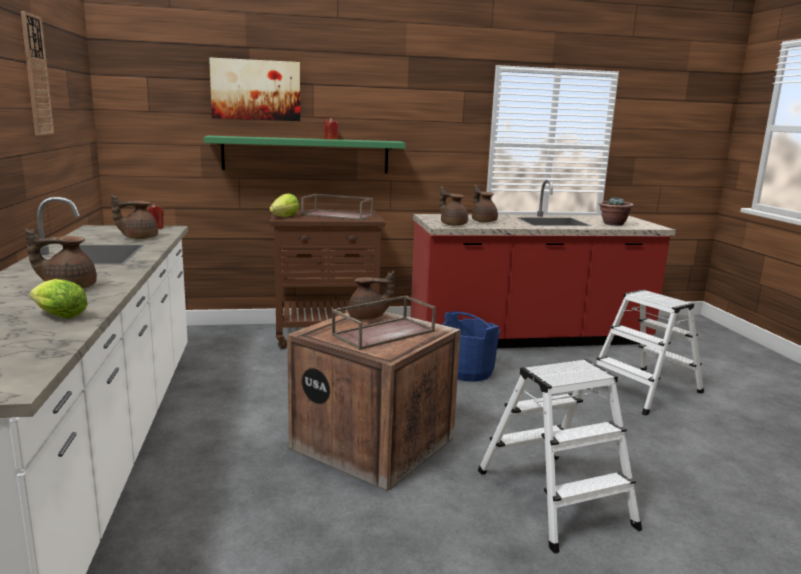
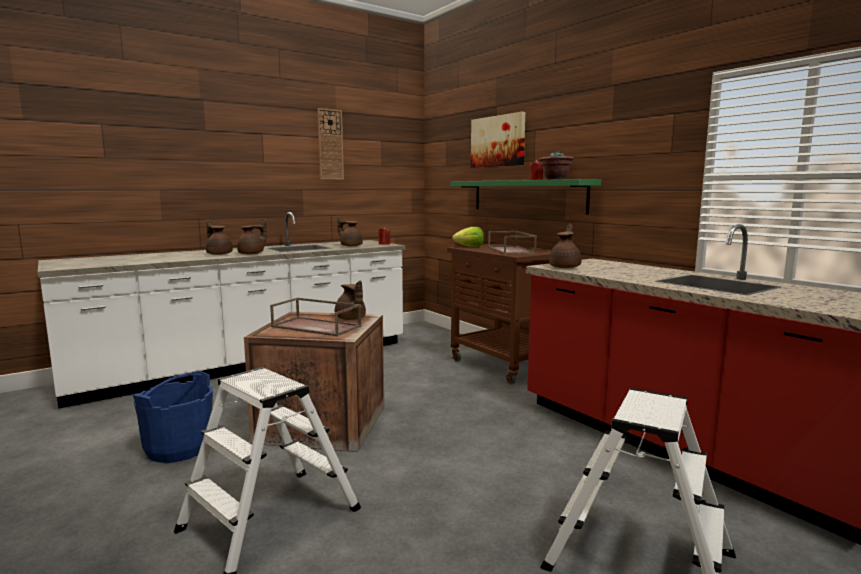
camera: 65 degrees right, 5 degrees down
lettuce [30,279,88,318] -> none
blue bucket [443,311,500,382] -> blue bucket moved to [133,371,213,463]
brown teapot [472,184,498,223] -> brown teapot moved to [237,219,267,254]
potted plant [599,197,634,226] -> potted plant moved to [539,151,574,180]

